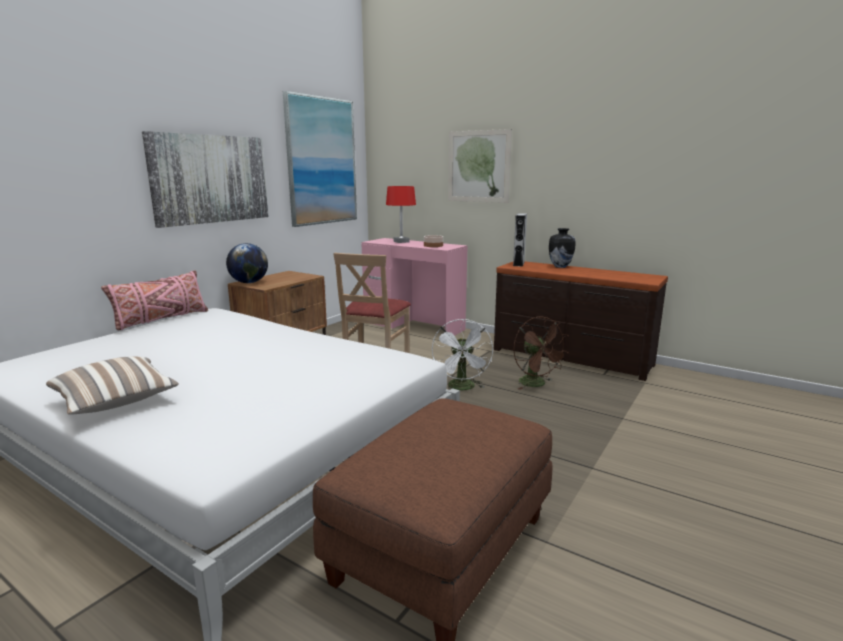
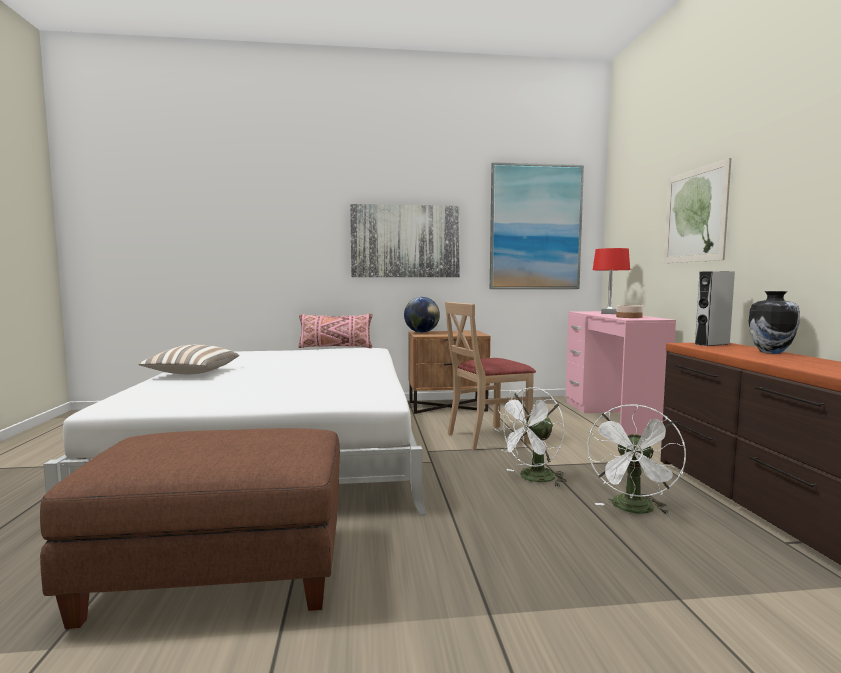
camera: 50 degrees right, 10 degrees down
brown fan [513,316,569,390] -> white fan [587,404,686,515]

